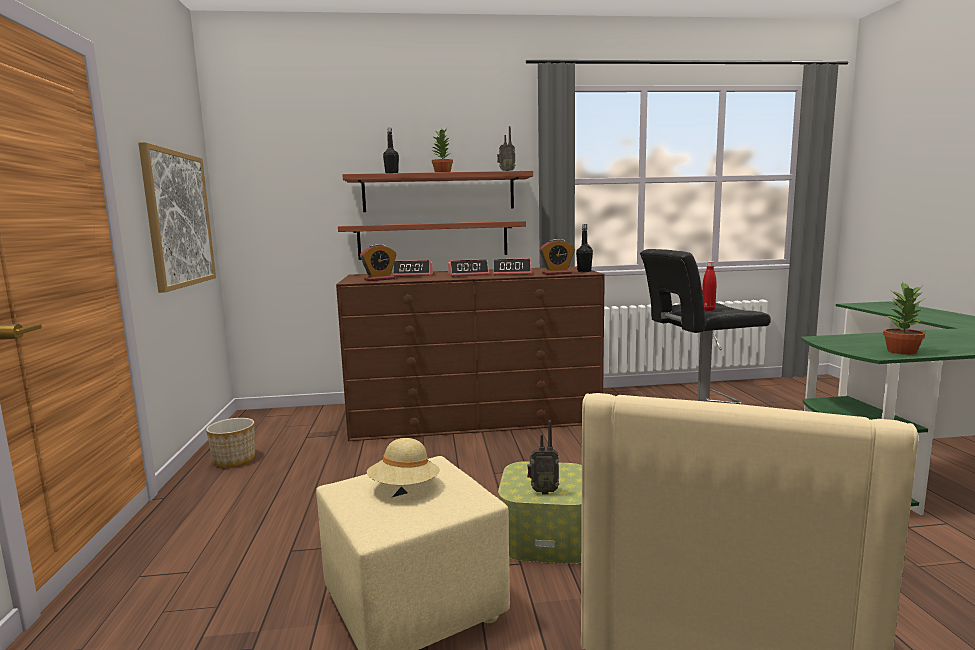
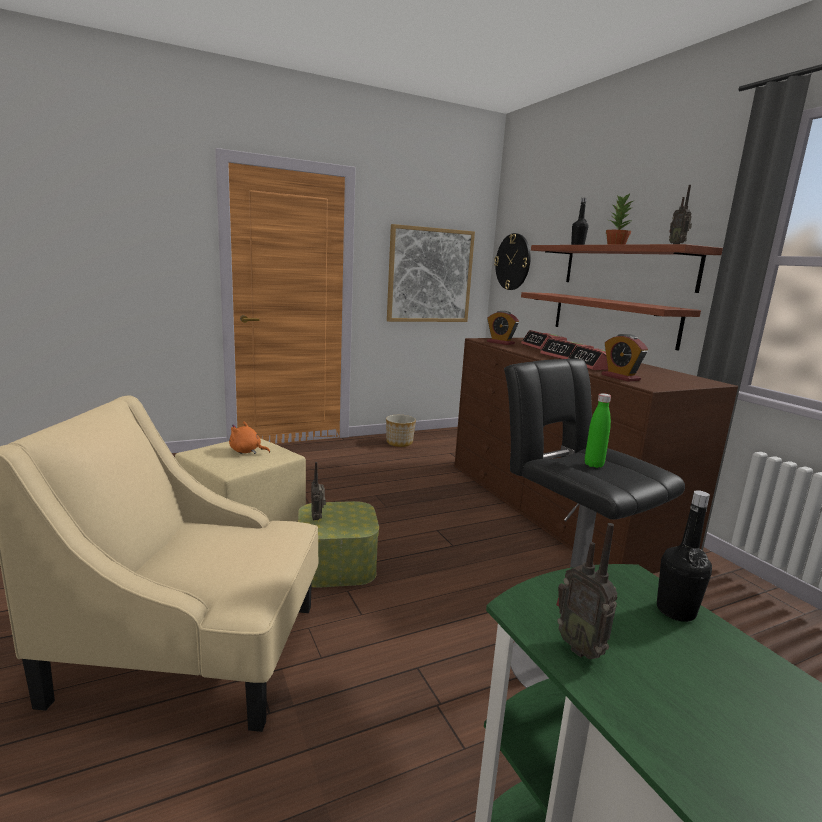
camera: 70 degrees right, 5 degrees up
beige hat [367,438,440,485] -> orange plush toy [229,421,270,454]
black bottle [576,224,593,272] -> black bottle moved to [657,490,712,622]
red bottle [702,261,716,311] -> green bottle [585,393,611,468]
potted plant [883,281,925,355] -> radio [556,523,618,659]
none -> wall clock [494,233,531,290]

